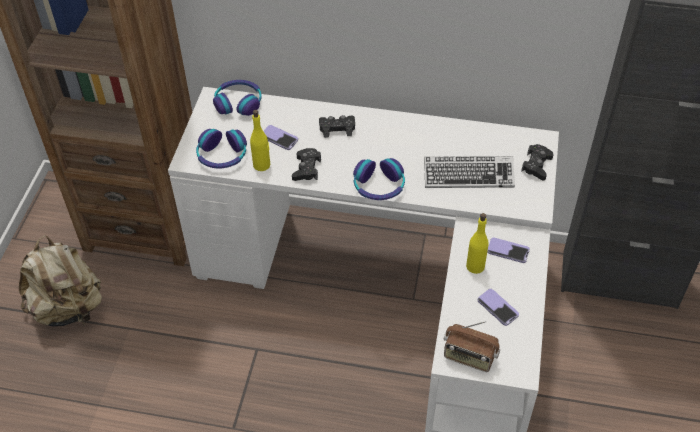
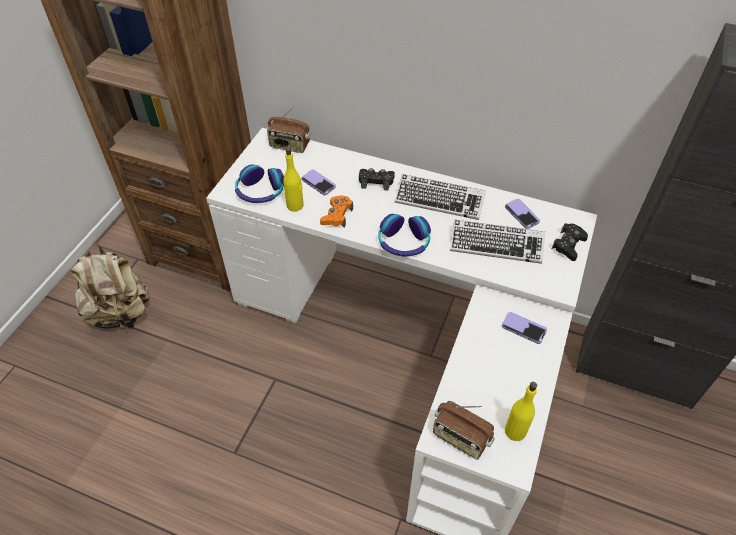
camera: 10 degrees right, 0 degrees up
headphones [213,80,262,116] -> radio [267,106,311,153]
black game controller [292,148,321,181] -> orange game controller [320,195,353,227]
yellow bottle [466,213,489,274] -> yellow bottle moved to [505,382,537,441]
phone [478,289,519,326] -> phone moved to [505,199,540,229]
none -> keyboard [395,174,486,220]

